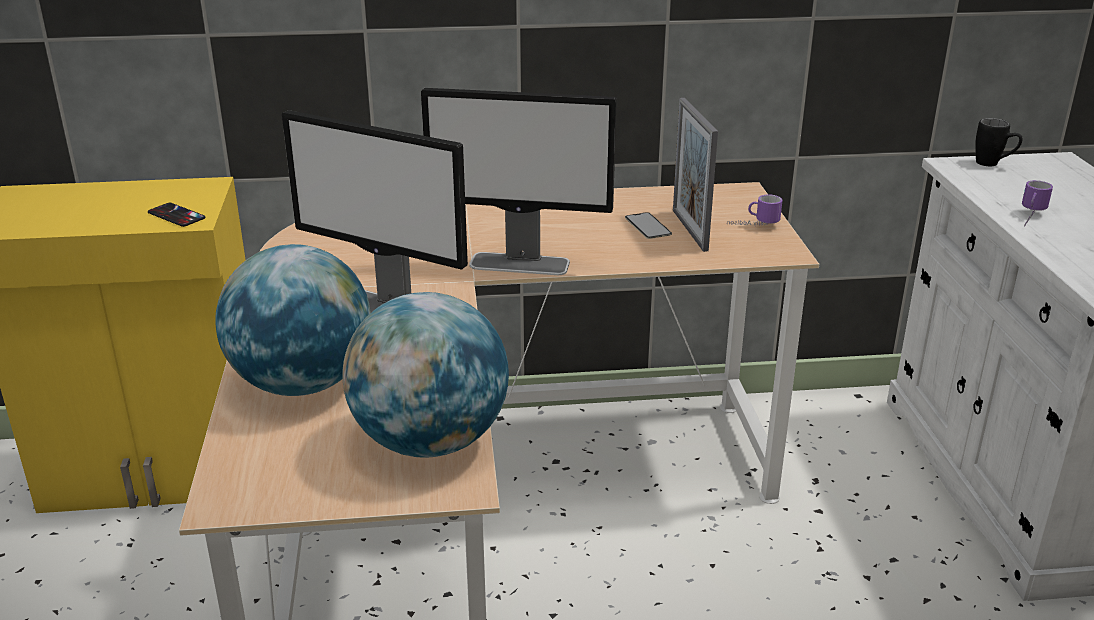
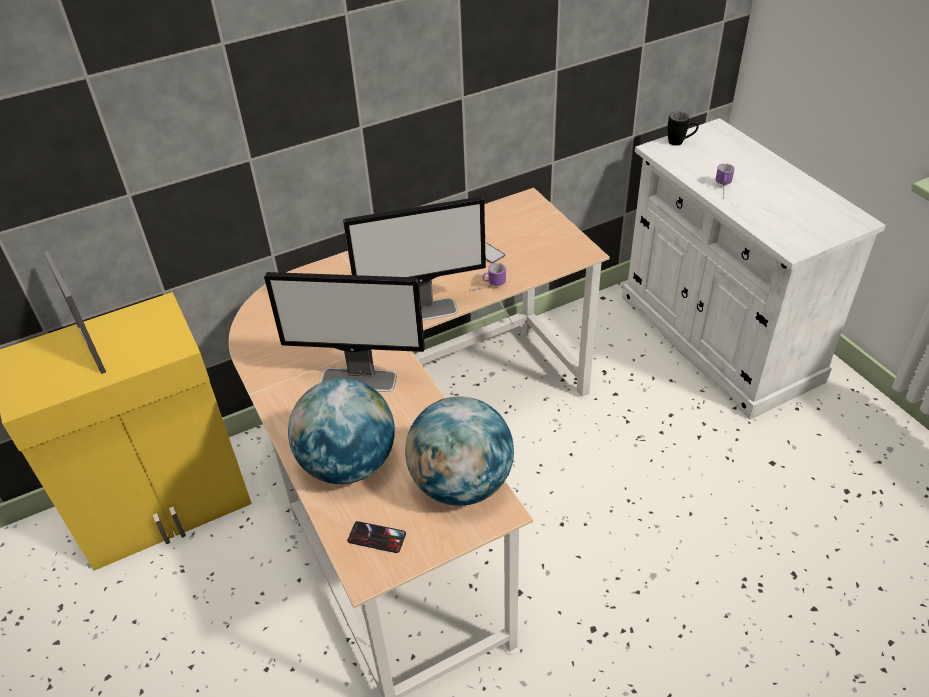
camera: 20 degrees left, 15 degrees up
phone [148,203,205,227] -> phone moved to [348,521,406,553]
picture frame [673,98,718,252] -> picture frame moved to [44,251,106,374]
mug [727,194,783,225] -> mug moved to [469,263,506,292]

